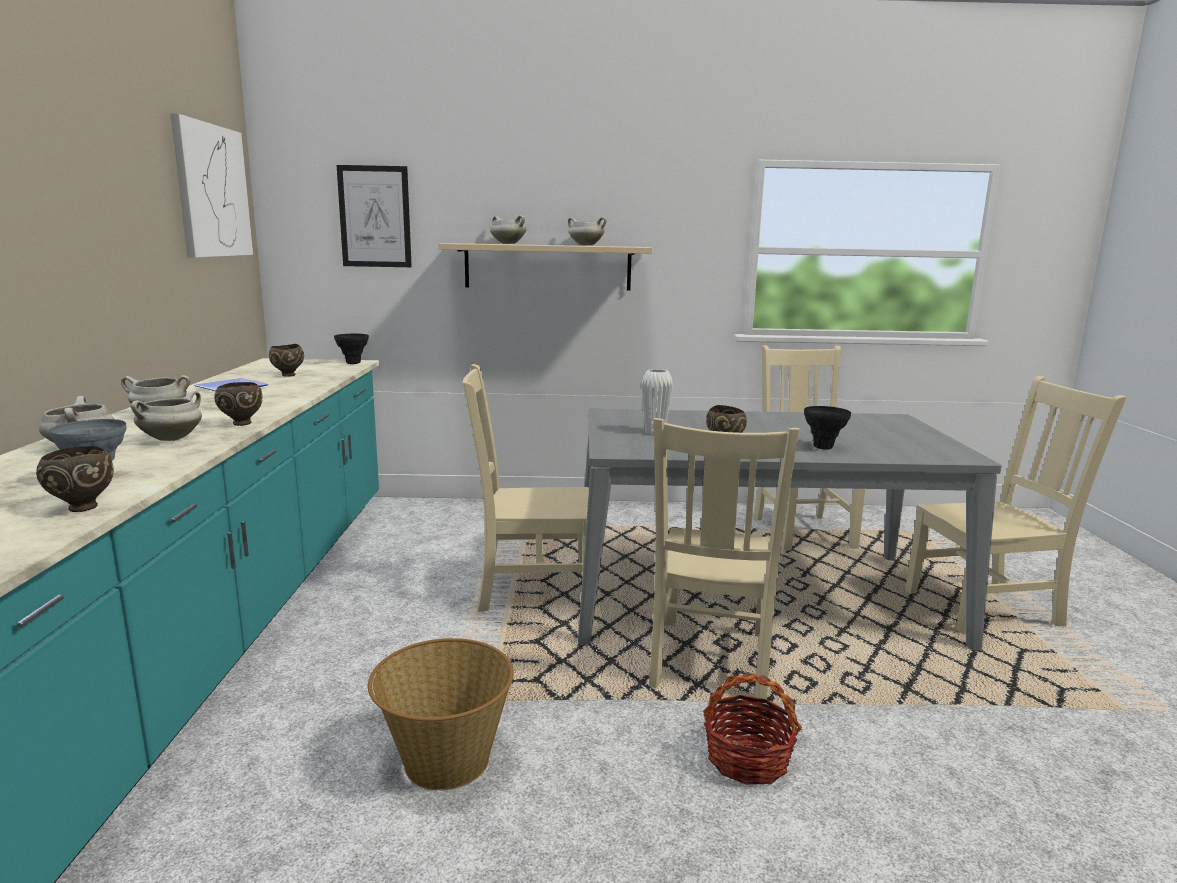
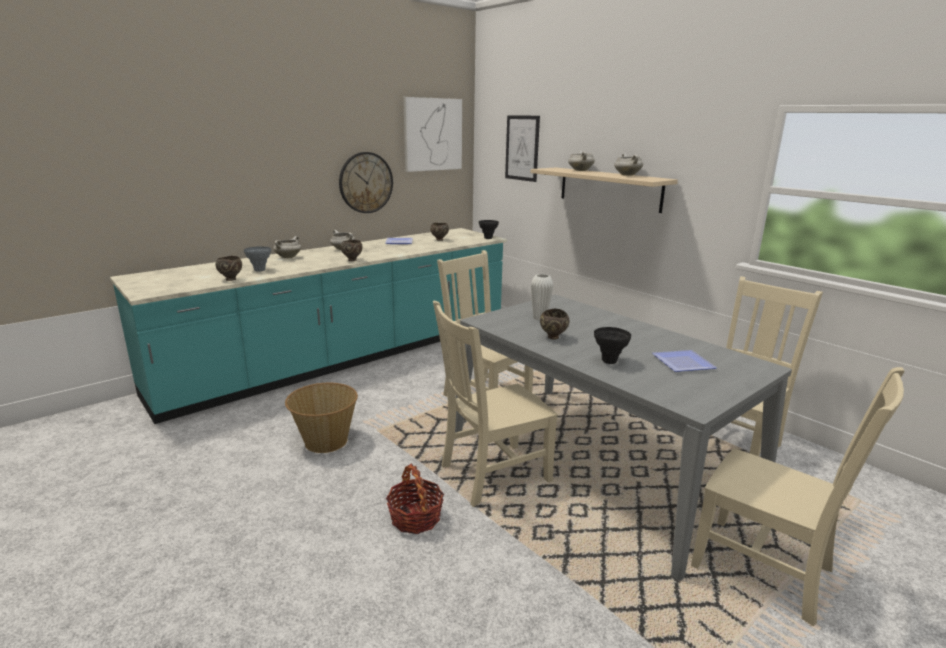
camera: 50 degrees right, 5 degrees up
white cooking pot [131,391,202,441] -> none
none -> wall clock [339,152,393,213]
none -> plate [652,350,717,372]

